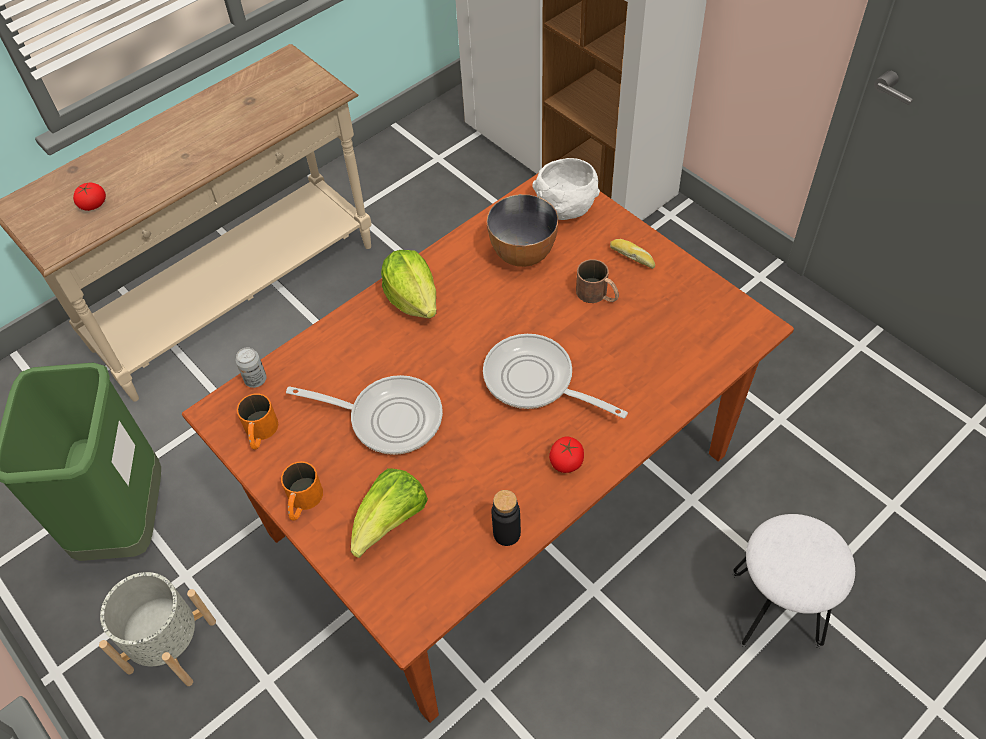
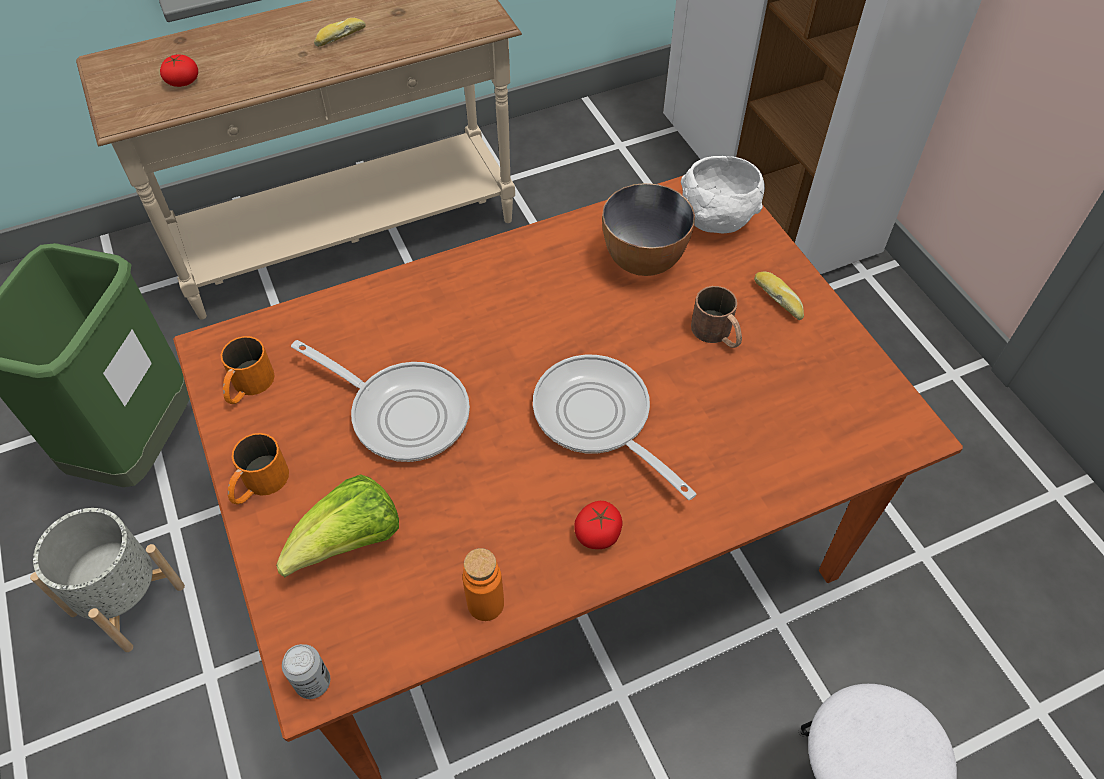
camera: 15 degrees right, 0 degrees up
can [236,347,267,388] -> can moved to [282,644,330,699]
lettuce [381,250,436,318] -> none
black bottle [492,490,521,546] -> orange bottle [463,548,504,621]
none -> bread [314,18,366,47]

